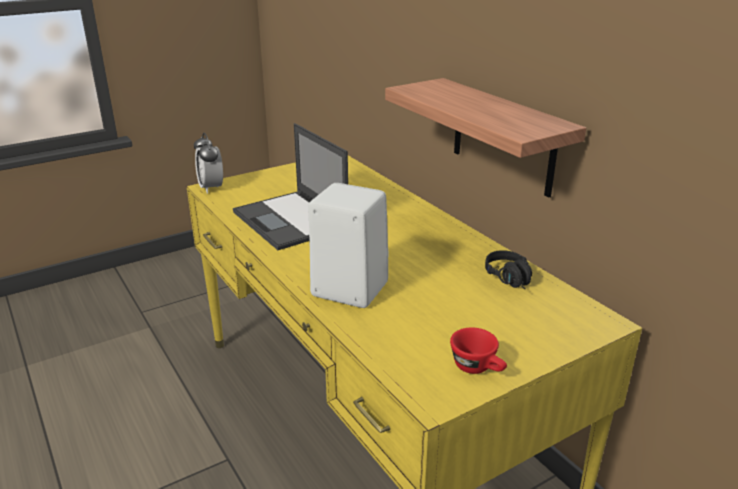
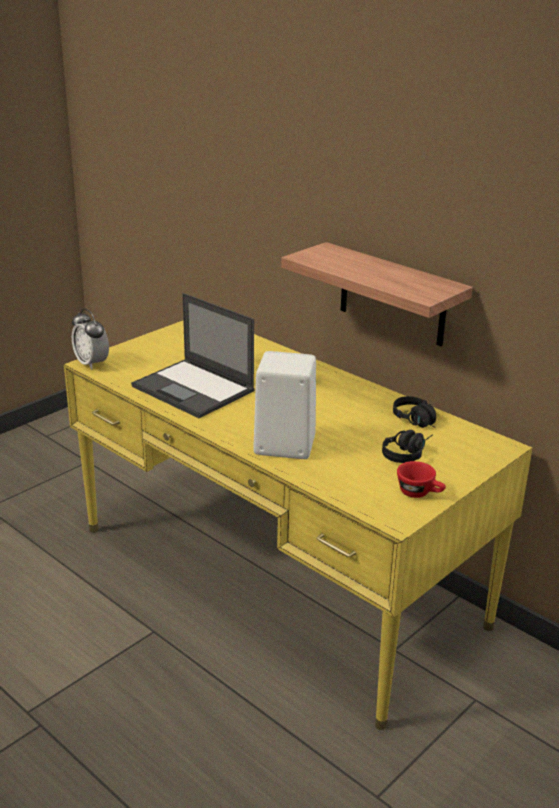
camera: 15 degrees left, 0 degrees up
none -> black headphones [382,430,432,463]

